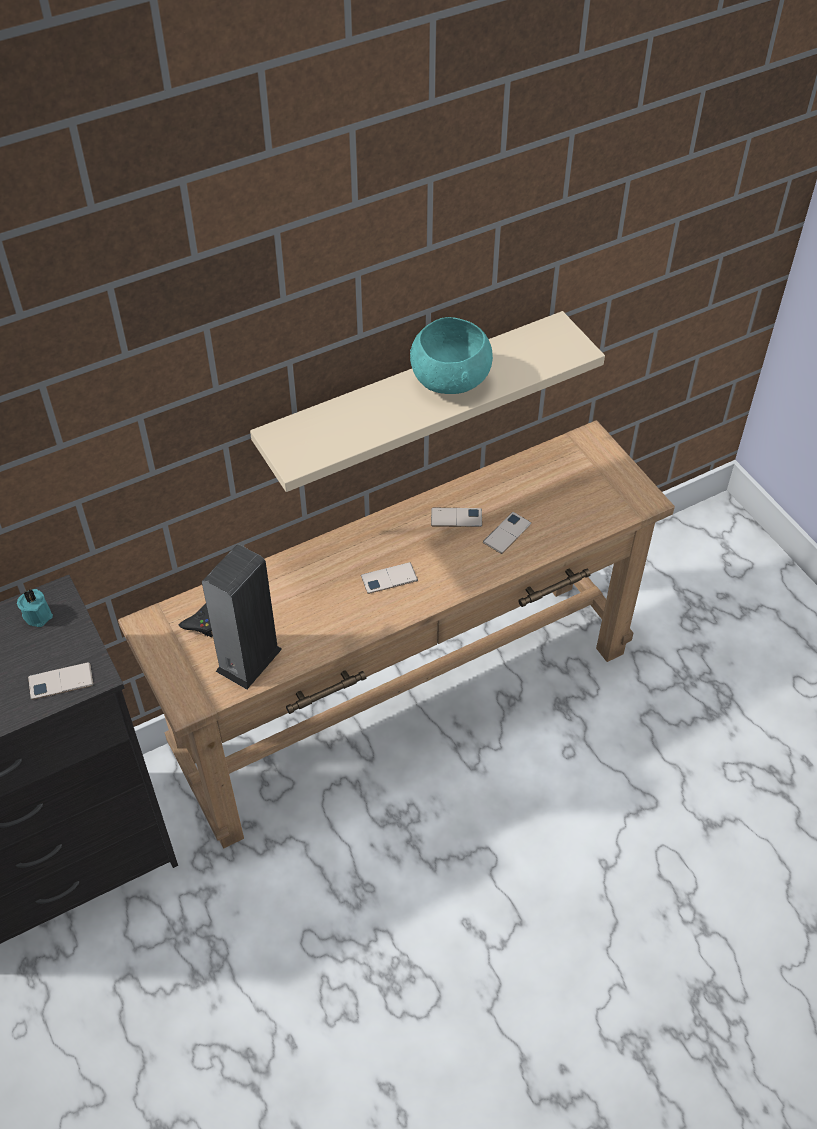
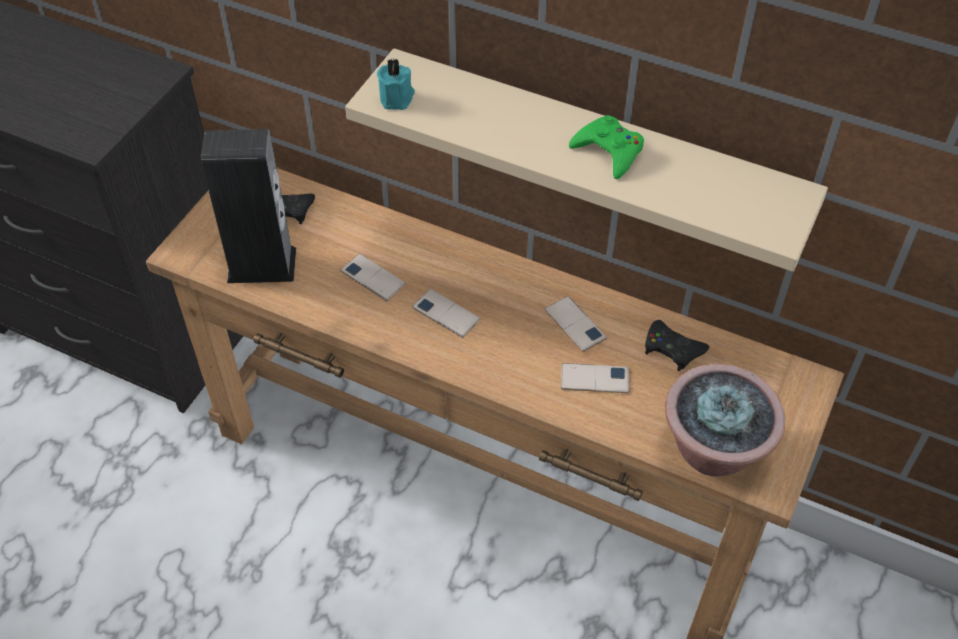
camera: 55 degrees right, 0 degrees up
turquoise candle [17,589,53,627] -> turquoise candle moved to [377,58,415,110]
phone [28,662,93,700] -> phone moved to [340,254,406,301]
turquoise bowl [410,317,493,394] -> green game controller [569,115,644,179]
none -> black game controller [645,320,710,371]
none -> potted plant [665,364,785,476]

